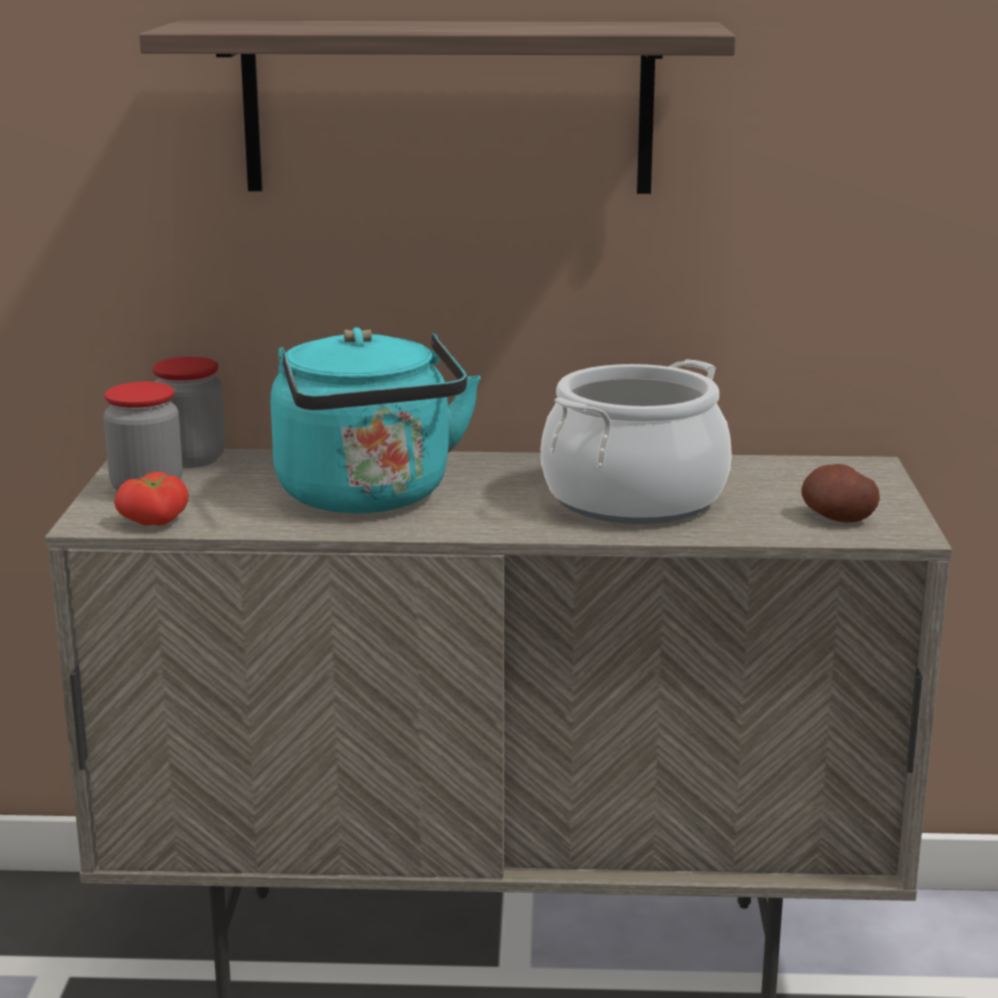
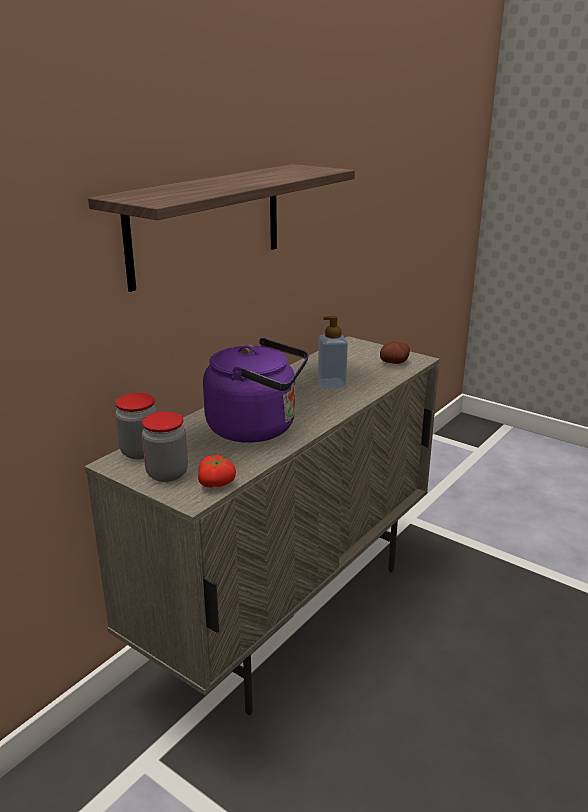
camera: 55 degrees left, 5 degrees up
turquoise kettle [270,327,480,513] -> purple kettle [203,338,309,443]
cooking pot [541,359,732,524] -> soap dispenser [318,316,348,389]

